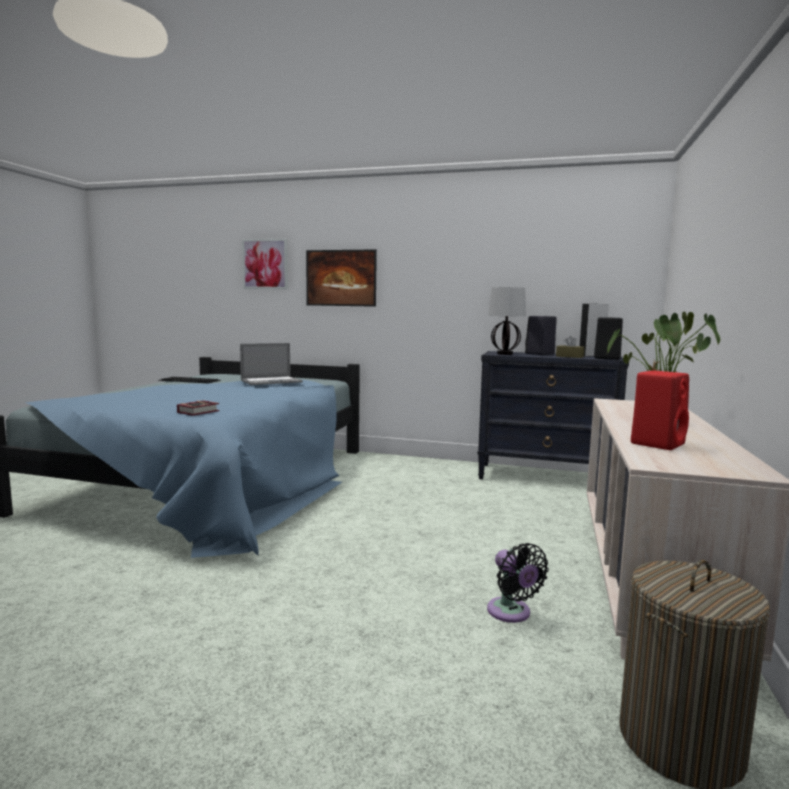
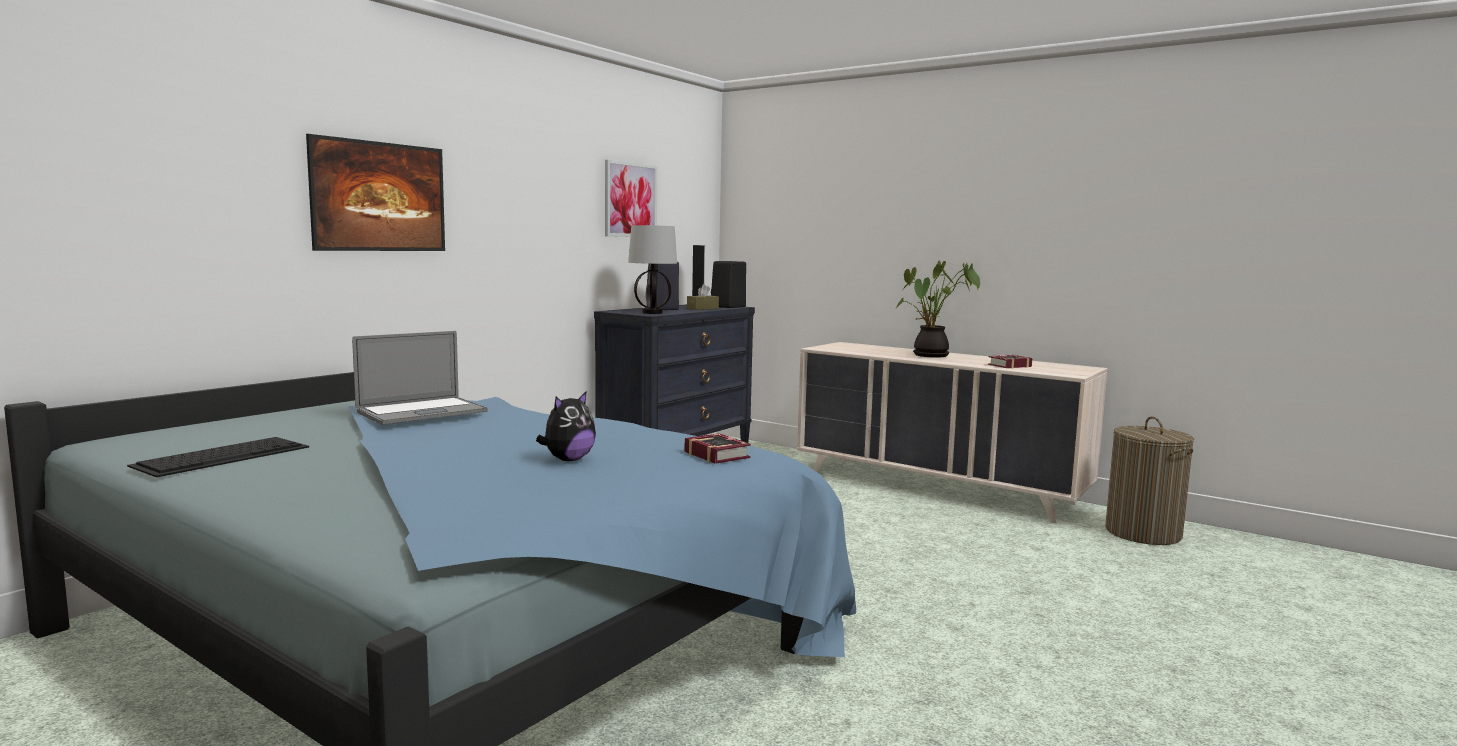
camera: 70 degrees left, 0 degrees up
laptop [240,343,303,385] -> laptop turned 60 degrees clockwise [352,331,488,425]
picture [242,239,288,289] -> picture moved to [605,160,657,237]
black fan [487,543,549,623] -> none
red speaker [631,370,689,450] -> book [988,355,1032,368]
none -> plush toy [536,391,596,461]

